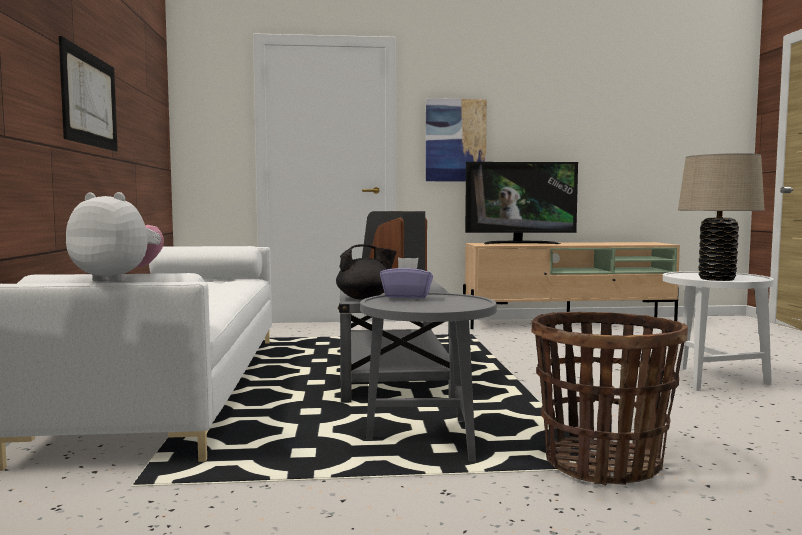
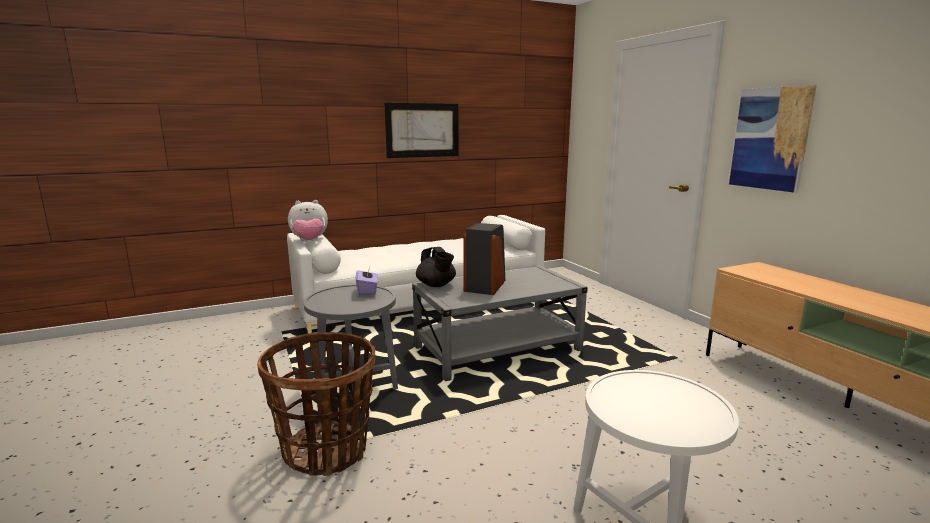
camera: 70 degrees right, 10 degrees up
plush toy [66,192,164,282] -> plush toy turned 75 degrees clockwise [288,200,328,241]
television [465,162,578,244] -> none
beige table lamp [678,153,765,281] -> none

